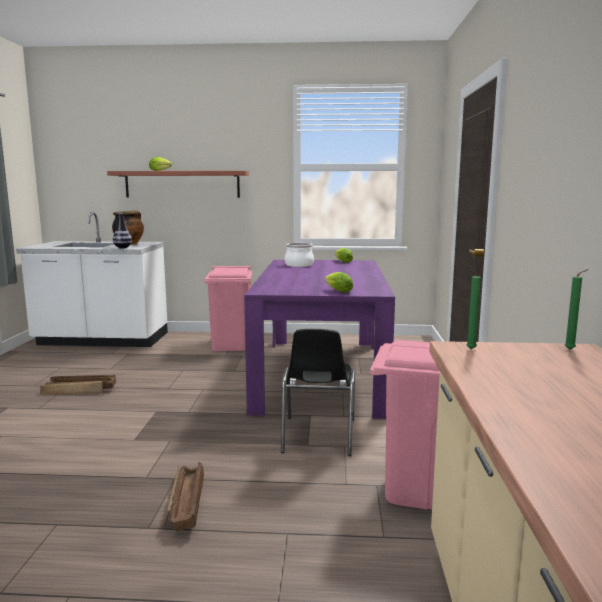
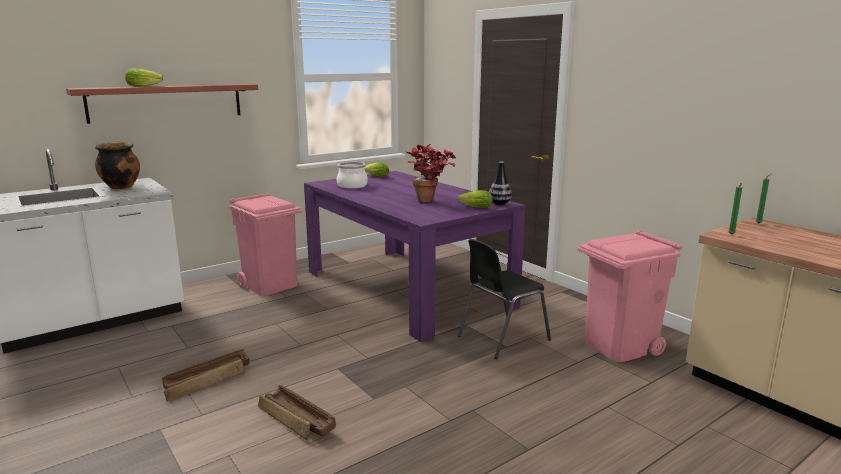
camera: 40 degrees left, 5 degrees up
vase [113,213,132,248] -> vase moved to [489,162,512,205]
crate [163,462,204,531] -> crate moved to [258,385,336,440]
black chair [281,329,355,456] -> black chair turned 90 degrees clockwise [458,239,551,359]
none -> potted plant [406,144,456,202]

